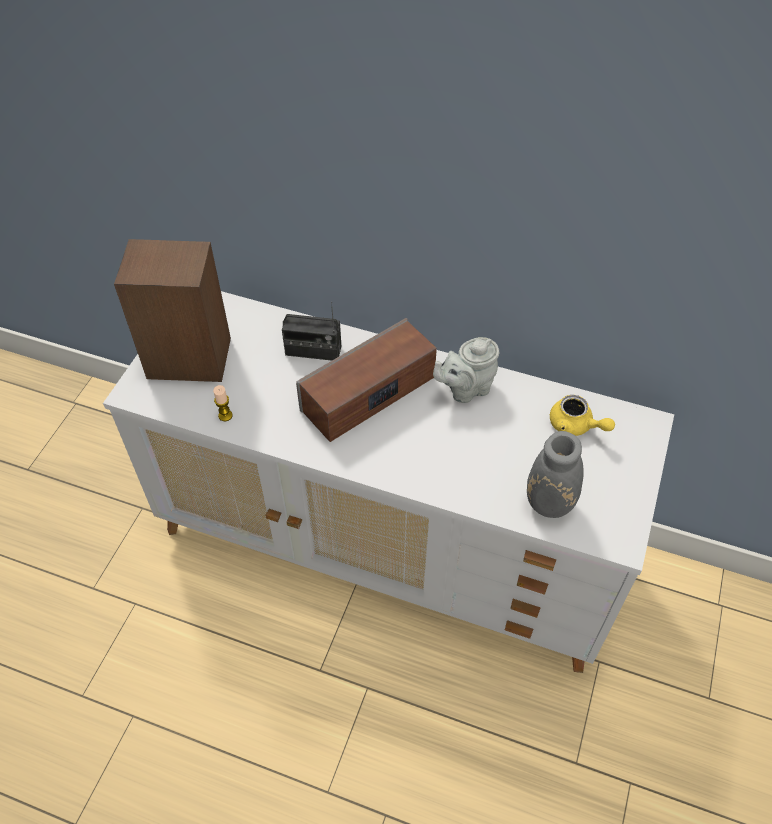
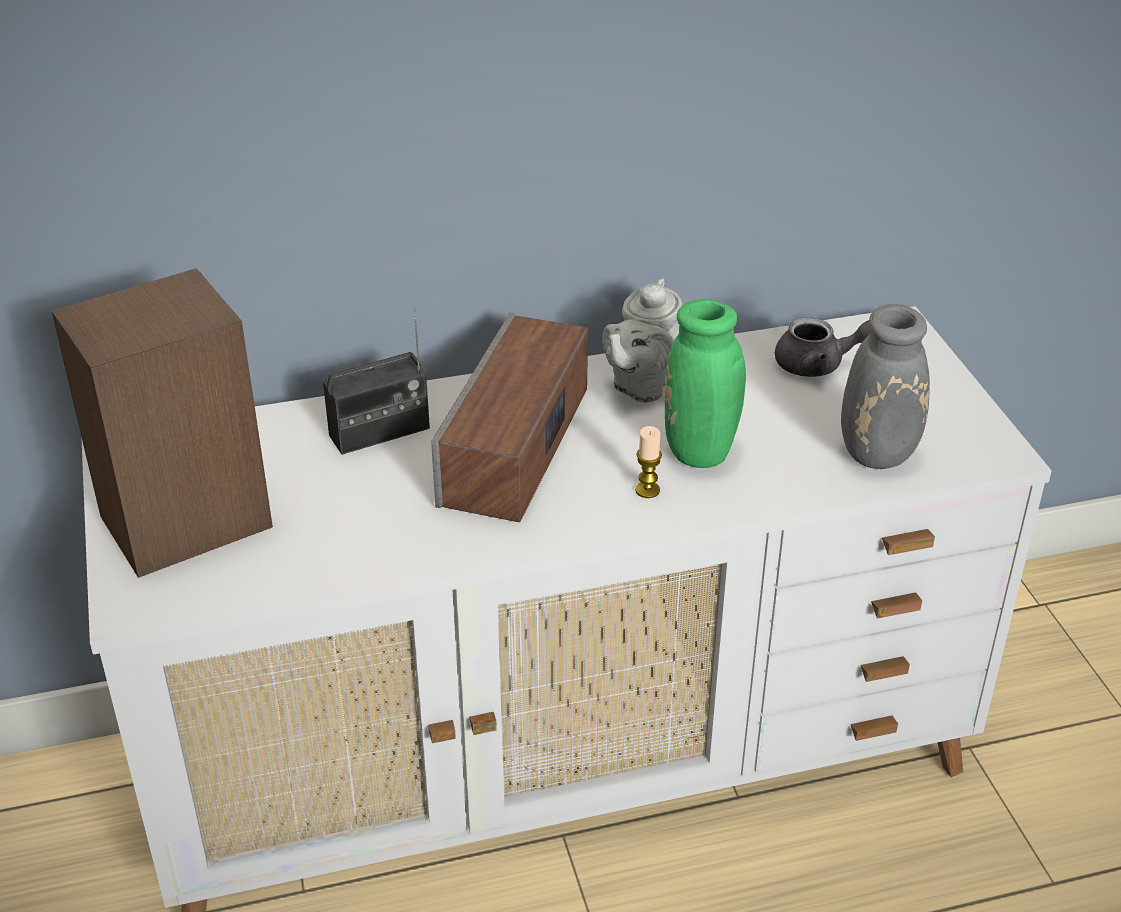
camera: 35 degrees left, 15 degrees down
candle [213,385,233,421] -> candle moved to [635,426,662,498]
yellow teapot [550,395,615,436] -> grey teapot [775,317,871,377]
none -> green vase [665,299,794,468]

